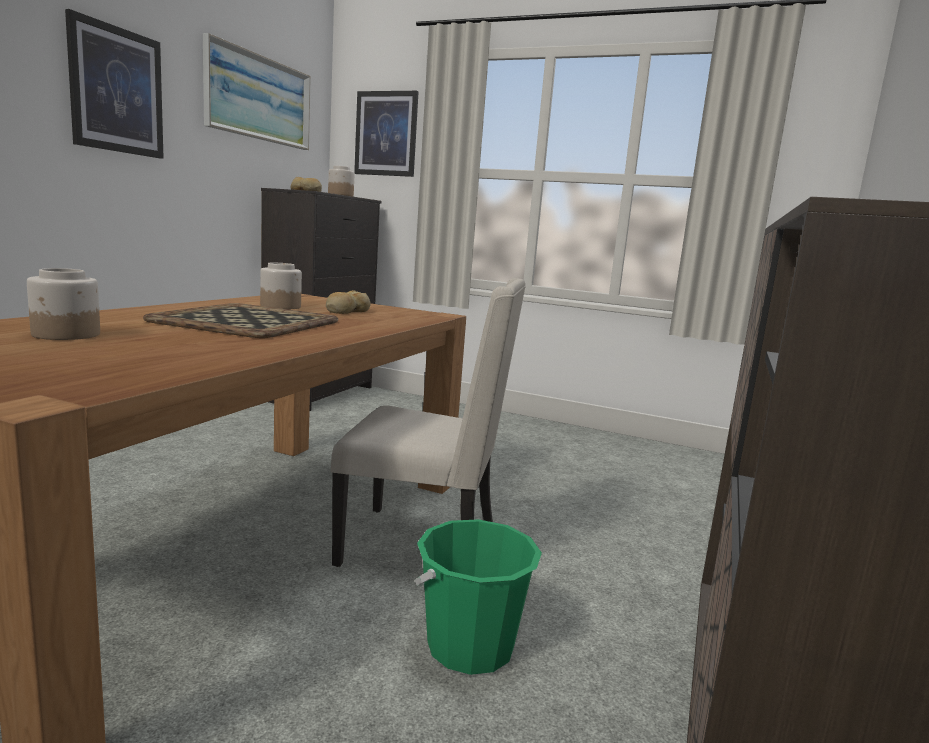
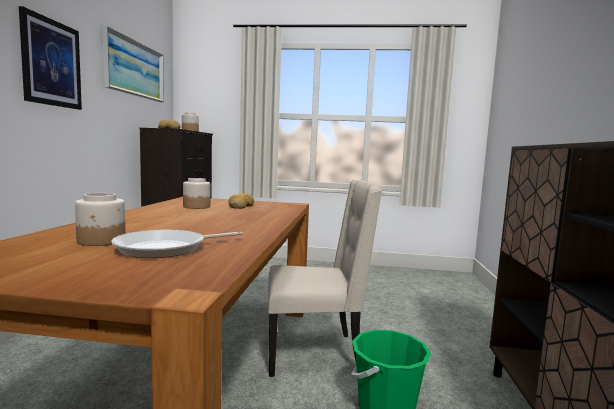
camera: 15 degrees left, 5 degrees down
tray [143,303,338,338] -> none
picture [354,91,419,177] -> none
none -> frying pan [111,229,242,258]

